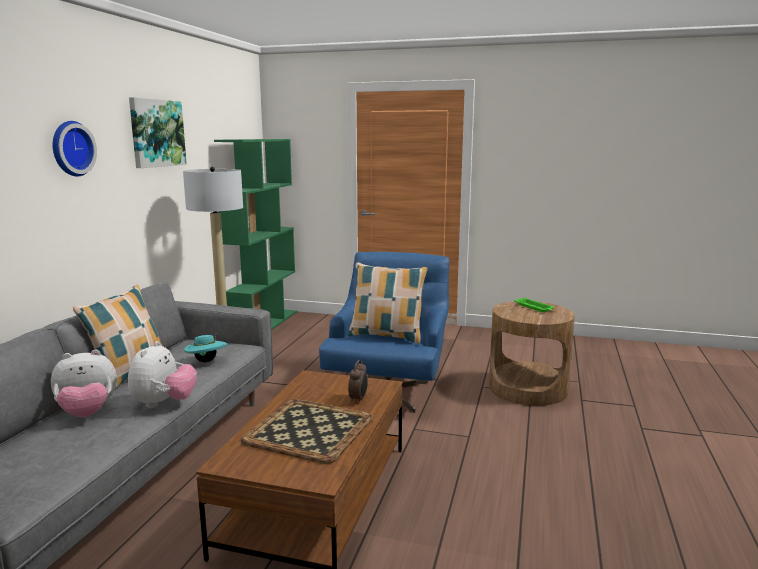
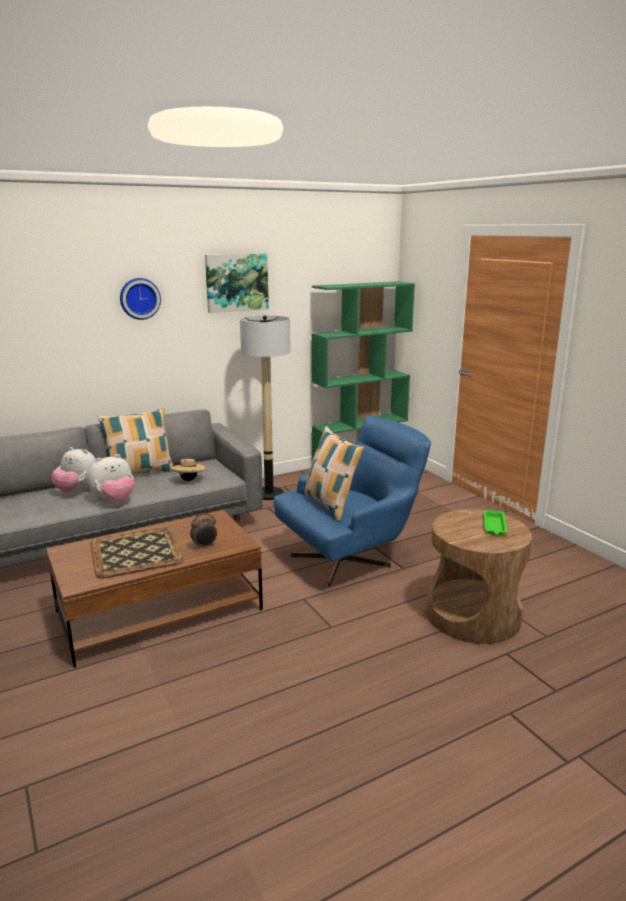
camera: 45 degrees right, 5 degrees up
turquoise hat [184,335,227,362] -> beige hat [171,459,206,481]

